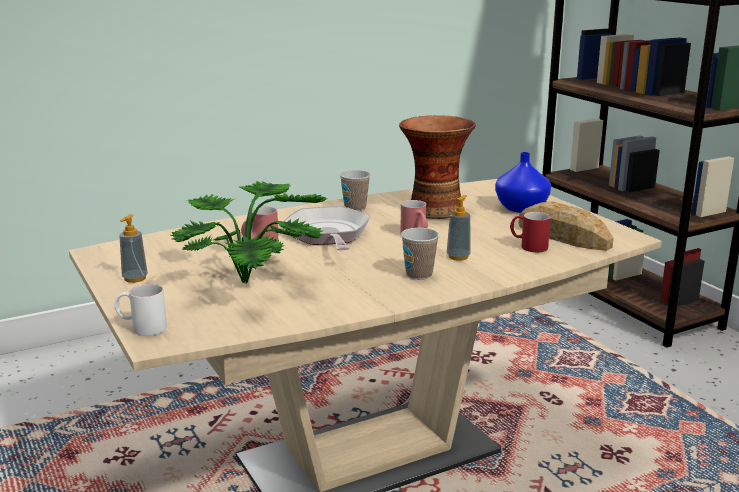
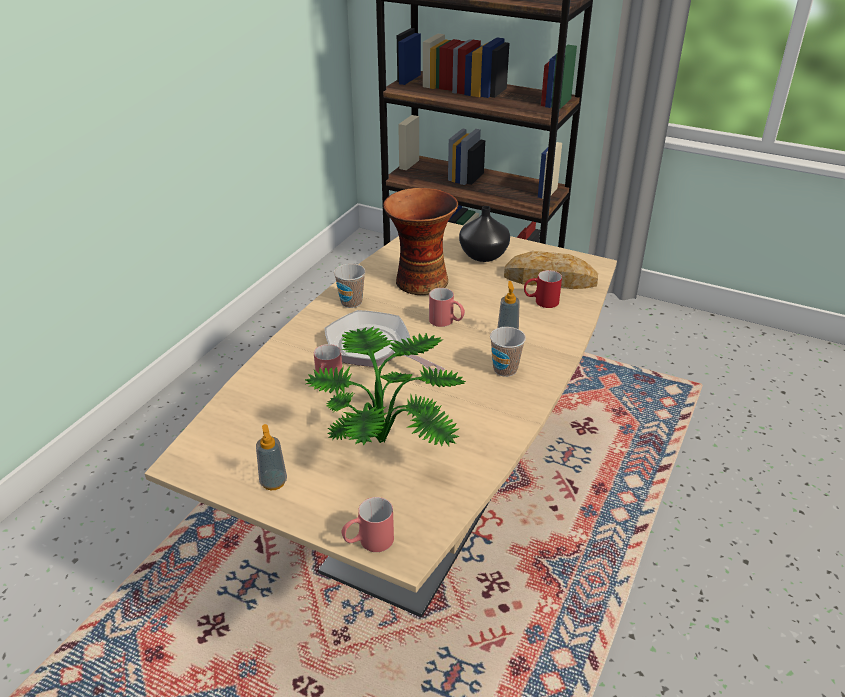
camera: 35 degrees left, 15 degrees up
white mug [114,284,167,336] -> red mug [341,497,394,552]
blue vase [495,152,551,213] -> black vase [459,206,510,262]

